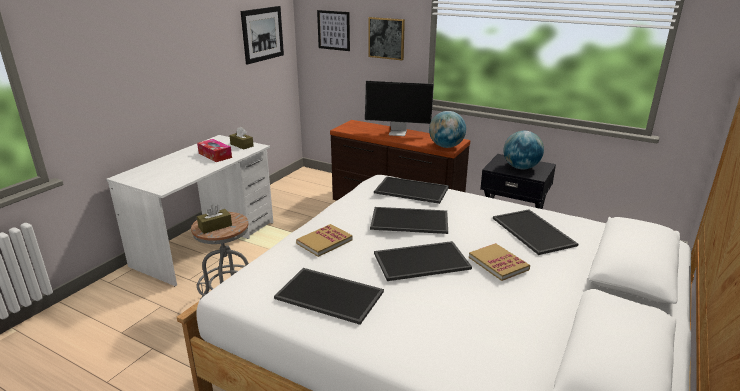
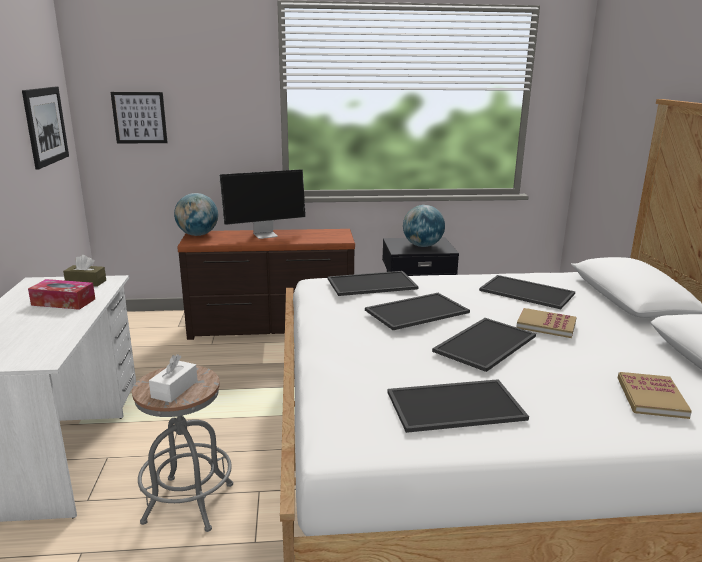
camera: 35 degrees left, 5 degrees down
brown tissue box [197,204,232,234] -> white tissue box [149,354,198,403]
book [296,224,352,257] -> book moved to [618,372,692,419]
picture [368,17,405,60] -> none
globe [429,111,466,148] -> globe moved to [174,193,218,236]

